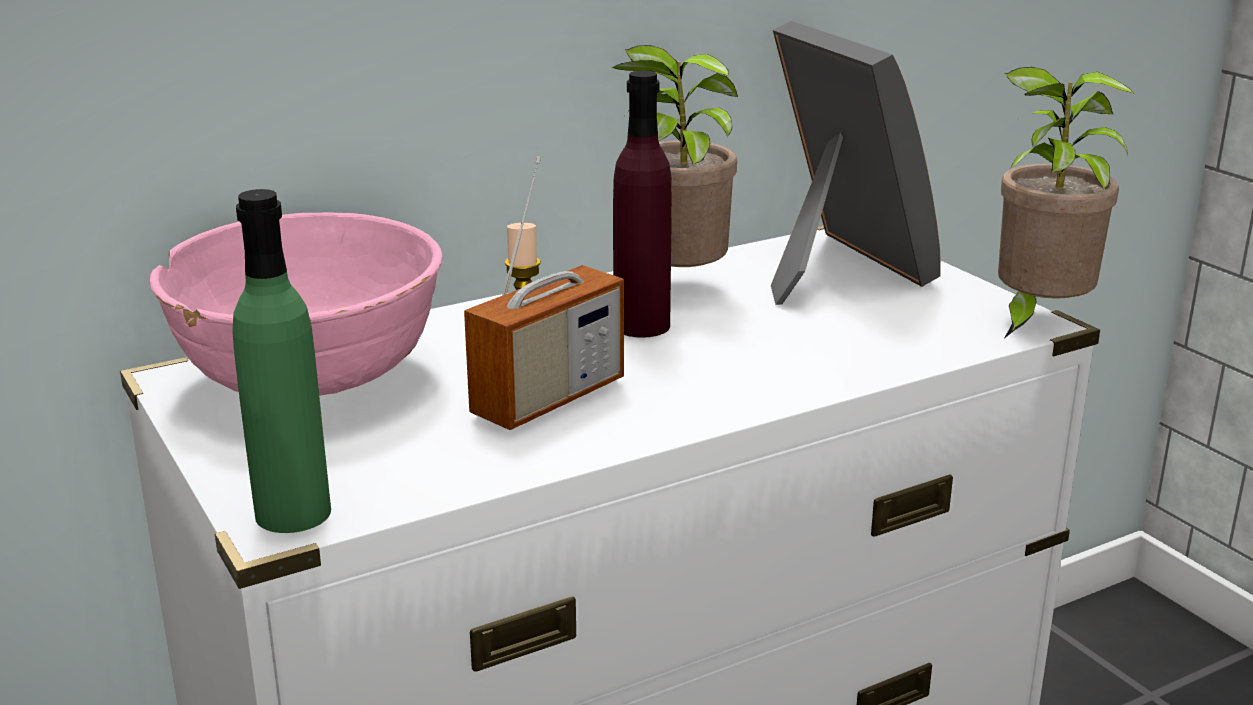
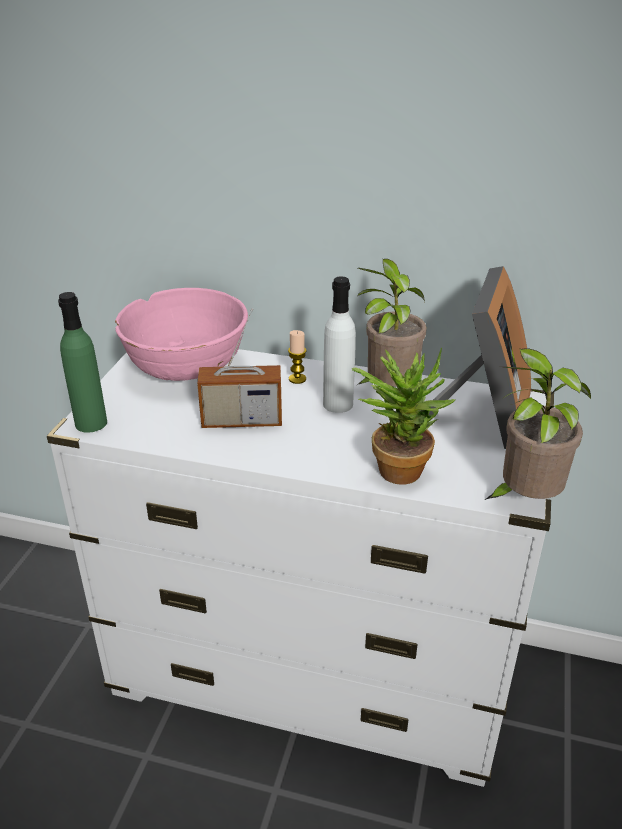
camera: 45 degrees right, 10 degrees up
purple bottle [613,71,672,338] -> white bottle [323,276,356,413]
none -> potted plant [352,348,455,485]

